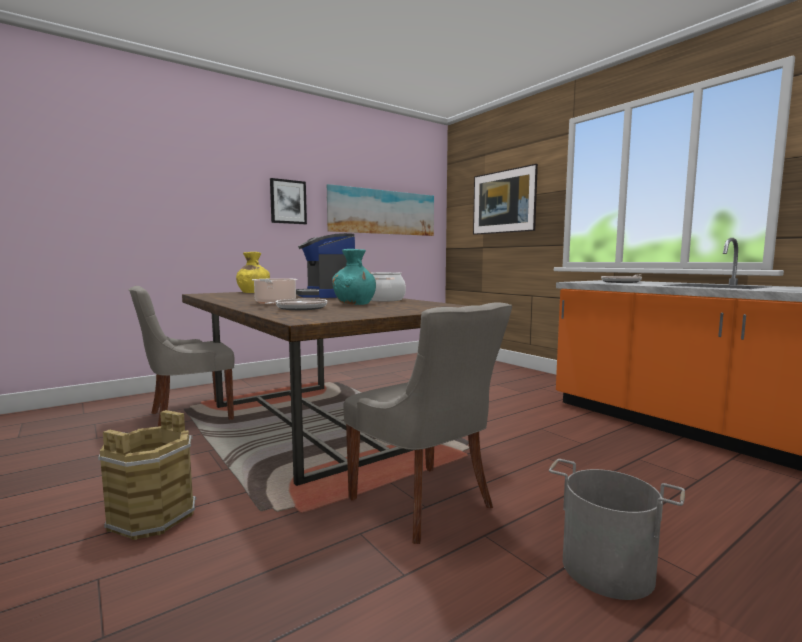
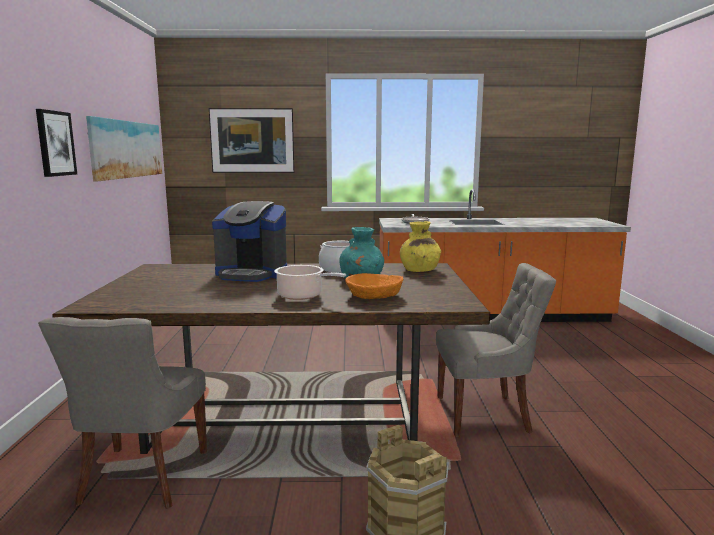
camera: 55 degrees left, 5 degrees up
yellow vase [236,252,270,293] -> yellow vase moved to [400,221,441,272]
frying pan [264,298,327,310] -> orange bowl [345,273,404,299]
grey bucket [549,459,685,600] -> none

